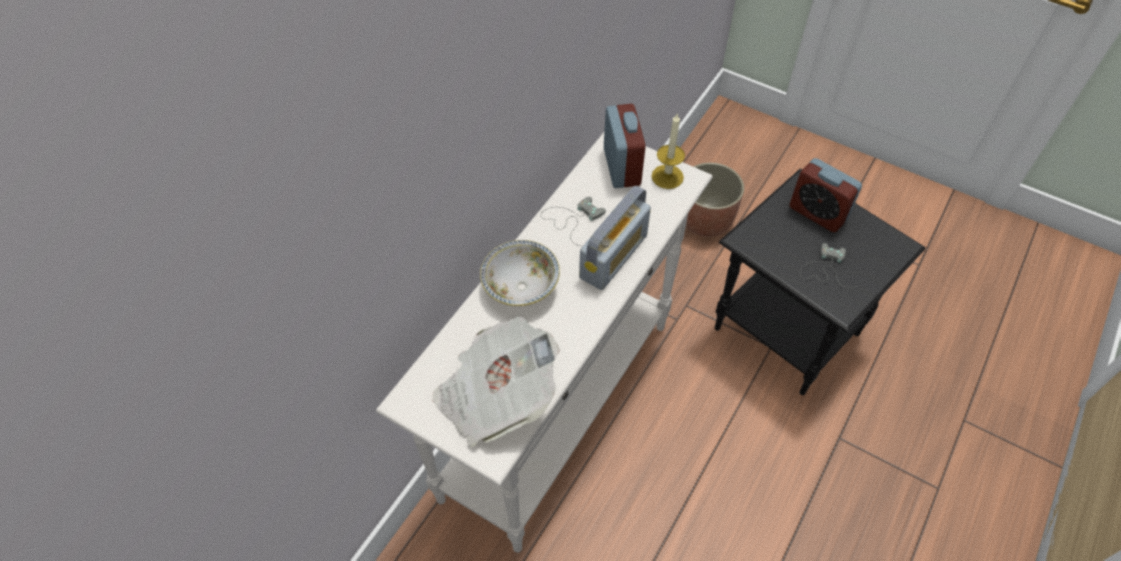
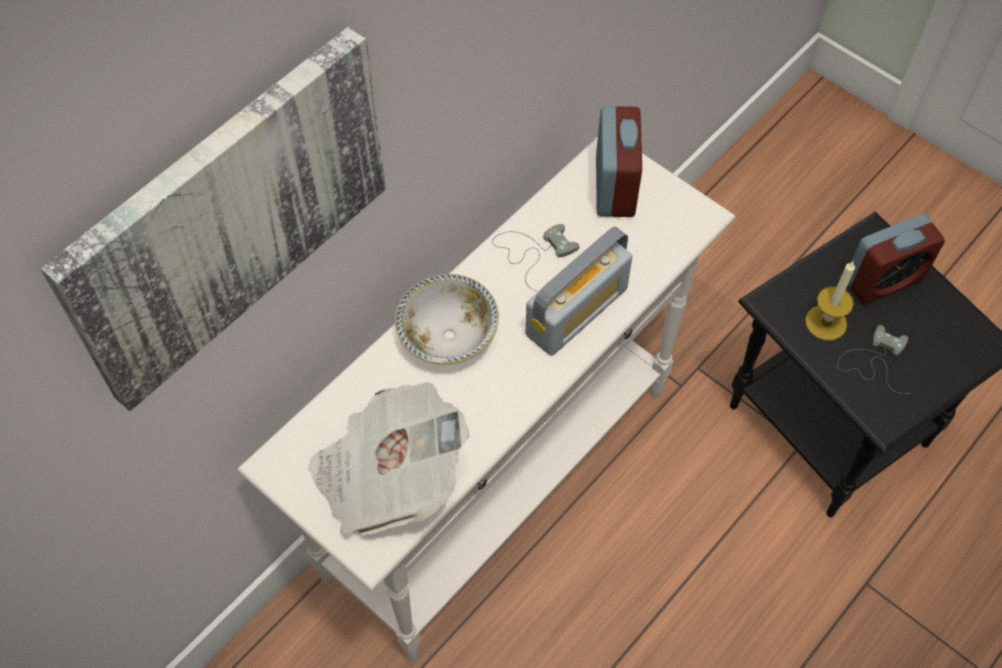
camera: 10 degrees right, 5 degrees up
candle [651,114,685,189] -> candle moved to [805,261,855,340]
planter [686,163,744,237] -> none
alarm clock [789,158,862,232] -> alarm clock turned 75 degrees counterclockwise [848,214,945,305]
none -> picture [41,26,386,411]

